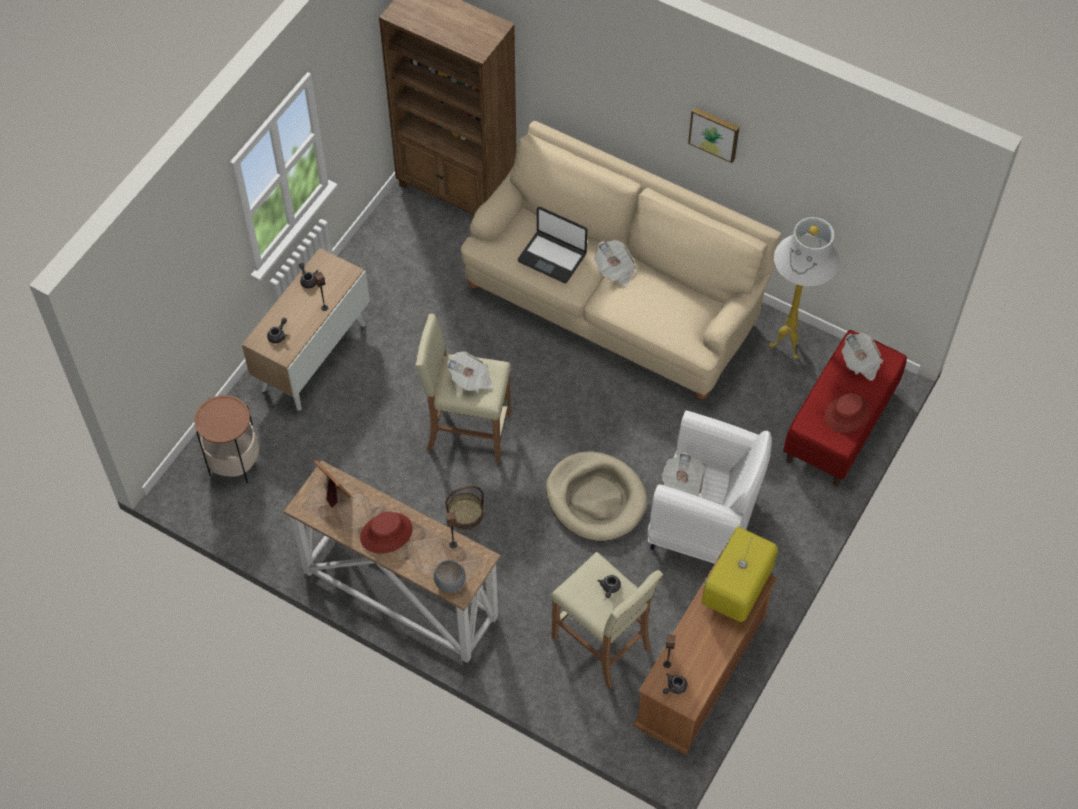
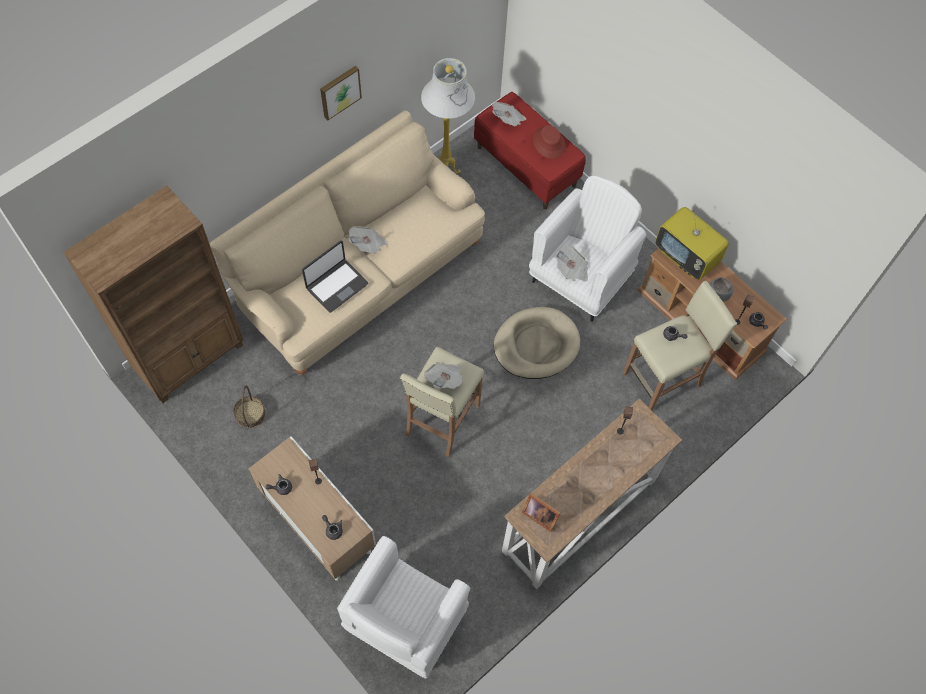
camera: 75 degrees left, 5 degrees up
side table [194,395,259,483] -> white armchair [337,536,470,678]
picture frame [314,460,351,508] -> picture frame turned 120 degrees counterclockwise [522,493,561,532]
red hat [360,512,413,554] -> none
grey bowl [434,560,466,593] -> grey bowl moved to [709,278,733,302]
basket [446,486,484,530] -> basket moved to [233,386,266,428]

